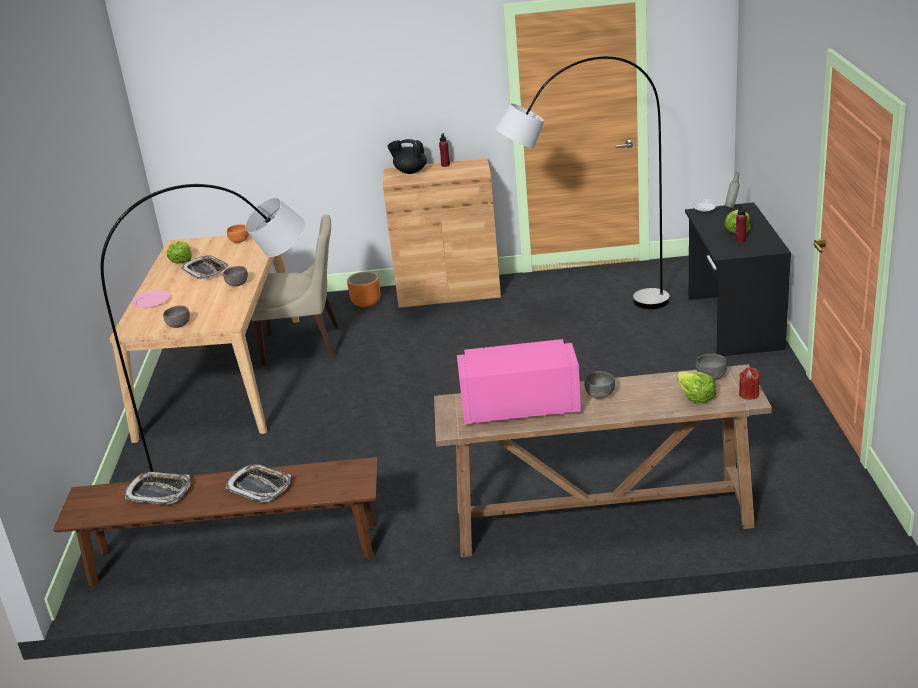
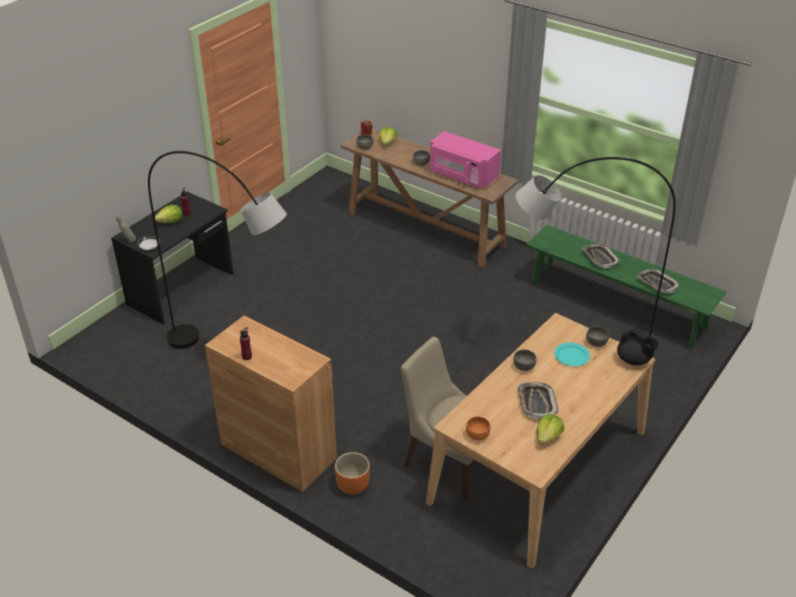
camera: 145 degrees left, 10 degrees up
brown bench [53,457,378,587] -> green bench [526,225,727,348]
pink plate [131,290,171,308] -> none
black teapot [387,139,427,174] -> black teapot moved to [617,328,659,365]
none -> turquoise plate [554,342,590,366]

